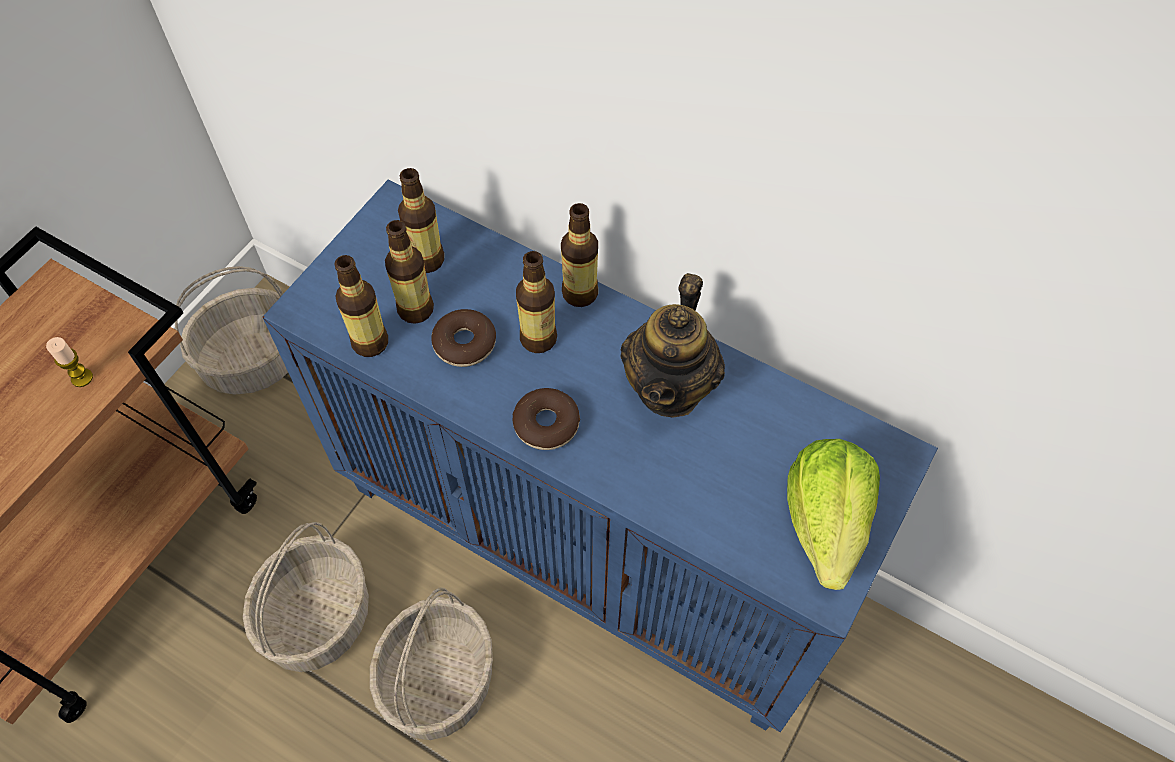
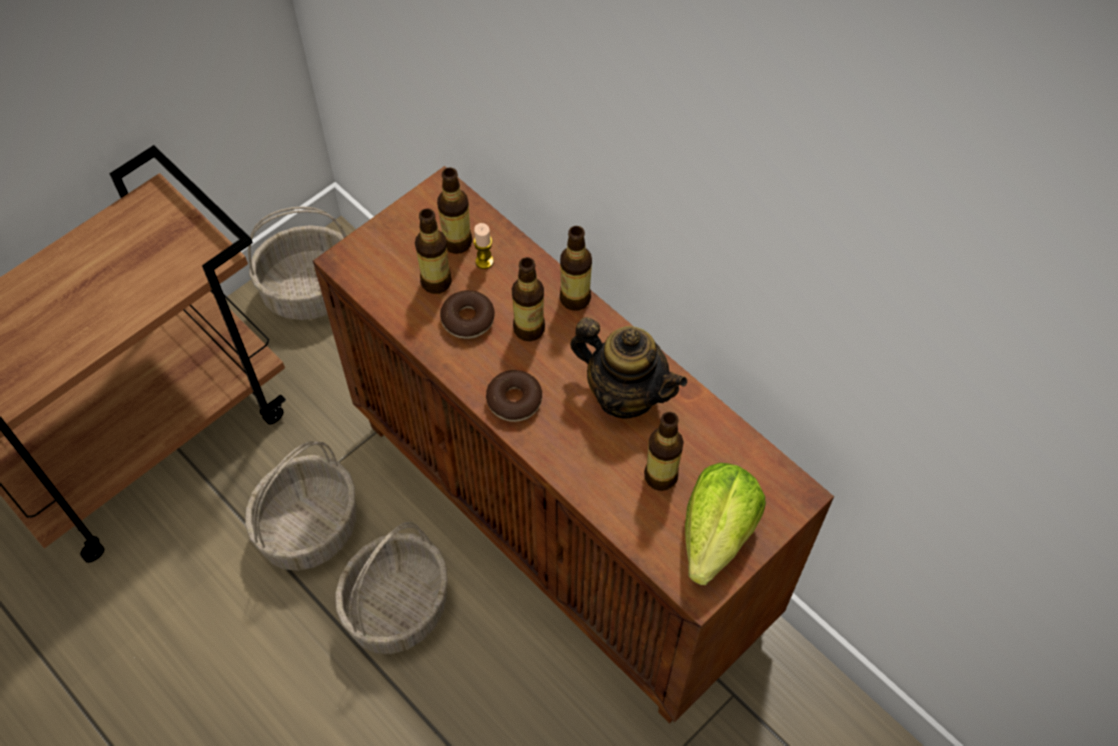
camera: 15 degrees right, 0 degrees up
candle [46,337,93,387] -> candle moved to [474,223,494,269]
blue cabinet [263,179,938,732] -> brown cabinet [313,166,834,723]
bottle [334,255,388,357] -> bottle moved to [644,412,684,491]
teapot [620,273,725,417] -> teapot turned 90 degrees counterclockwise [570,317,687,418]

